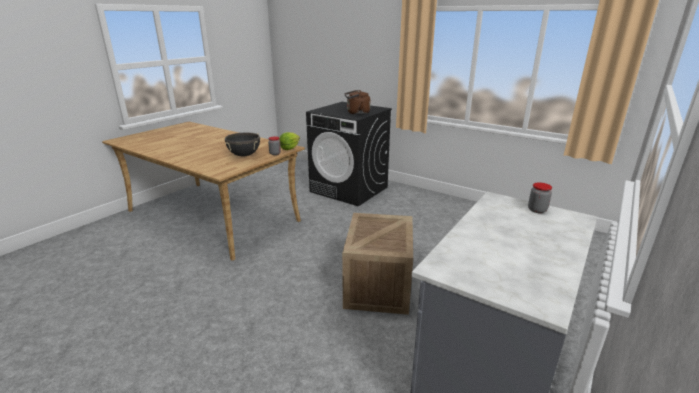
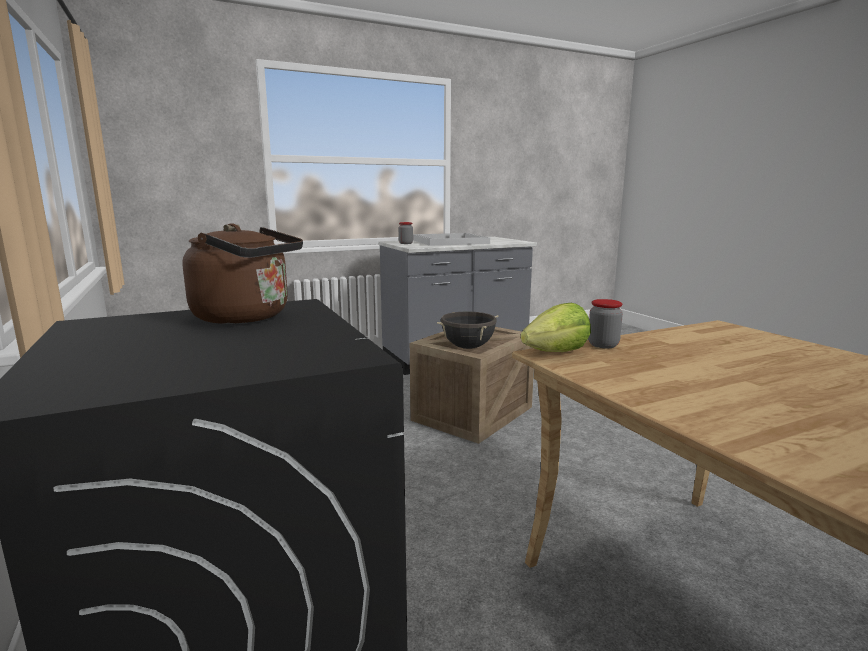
camera: 150 degrees left, 10 degrees down
black cooking pot [225,132,260,156] -> black cooking pot moved to [437,311,499,349]
none -> white tray [413,233,490,246]

